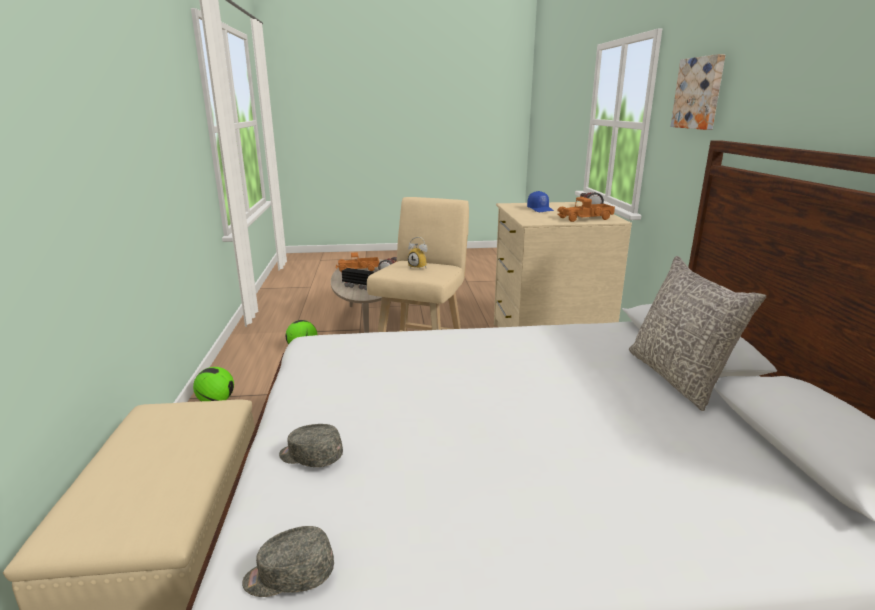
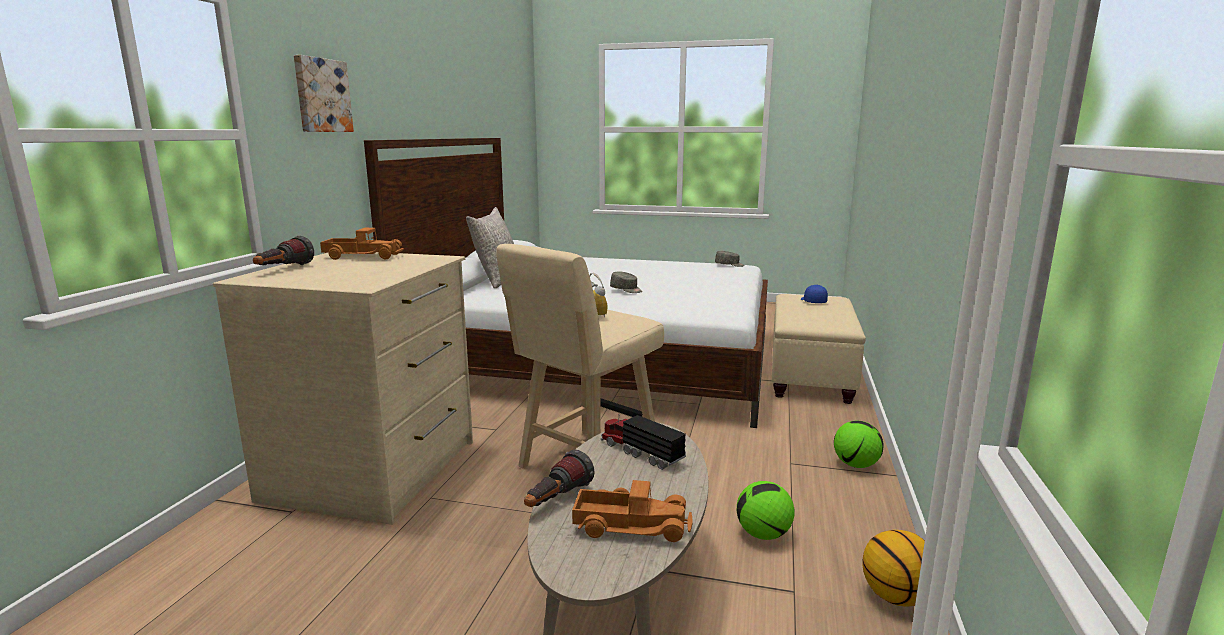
camera: 160 degrees left, 5 degrees down
grey cap [279,424,343,467] -> grey cap moved to [610,272,642,293]
blue cap [527,191,554,212] -> blue cap moved to [801,285,828,303]
none -> basketball [862,530,925,606]

